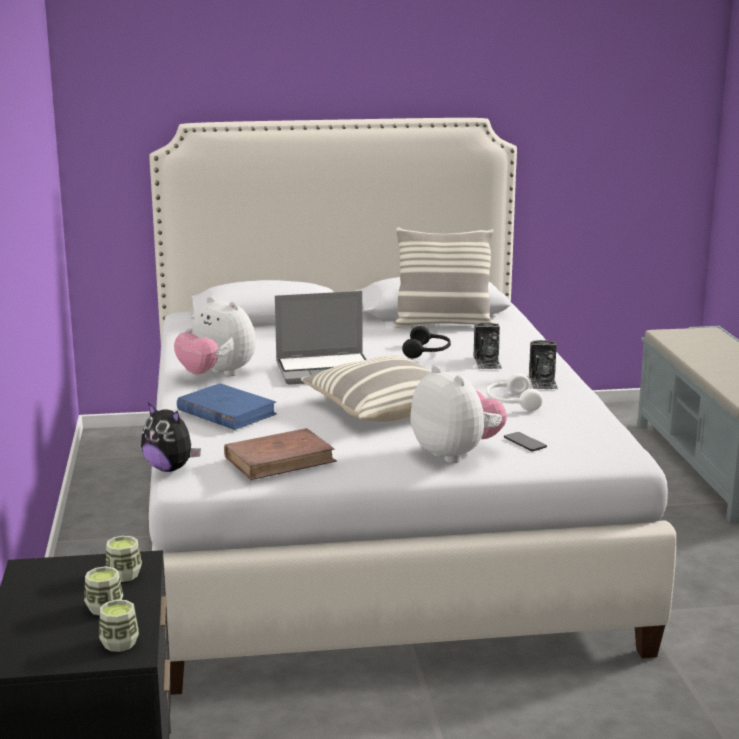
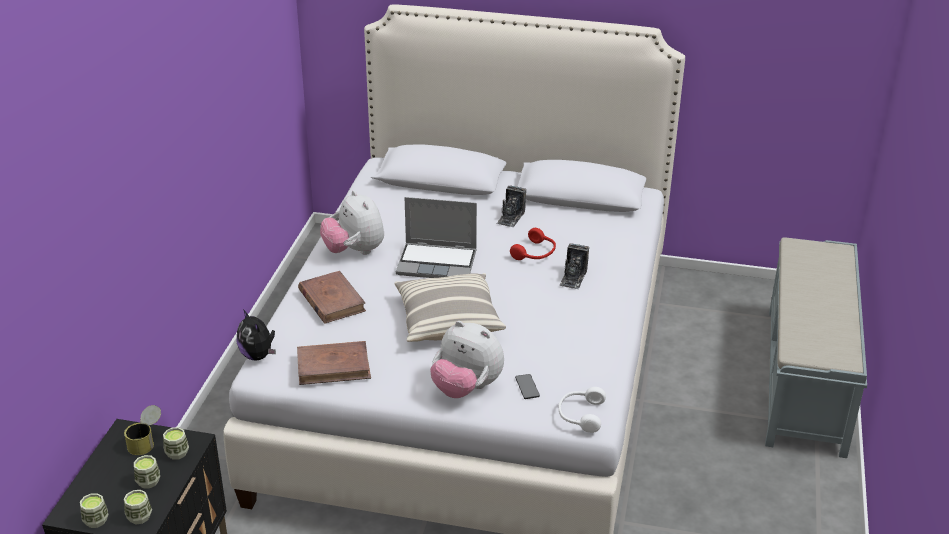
camera: 20 degrees right, 15 degrees up
blue book [177,383,277,430] -> brown book [298,271,366,324]
pillow [394,227,494,328] -> none
black headphones [402,326,451,358] -> red headphones [510,228,556,260]
plush toy [411,365,507,463] -> plush toy turned 135 degrees clockwise [430,321,504,398]
white headphones [486,373,543,411] -> white headphones moved to [558,387,606,433]
camera [529,340,558,389] -> camera moved to [496,186,526,227]
none -> cup [80,493,108,528]
none -> can [124,405,161,455]

